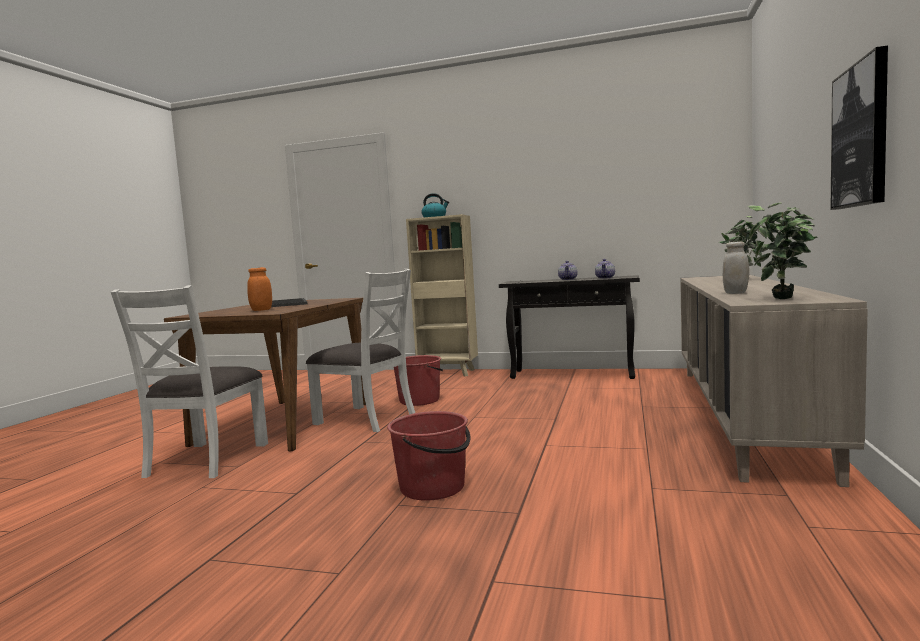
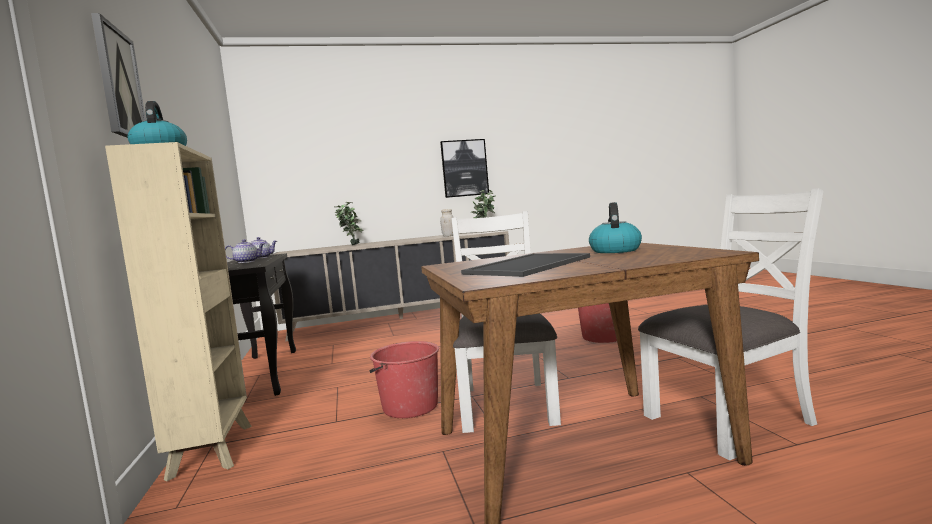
camera: 120 degrees left, 0 degrees up
orange jar [247,267,272,311] -> kettle [589,202,642,253]
none -> picture [91,13,146,138]

